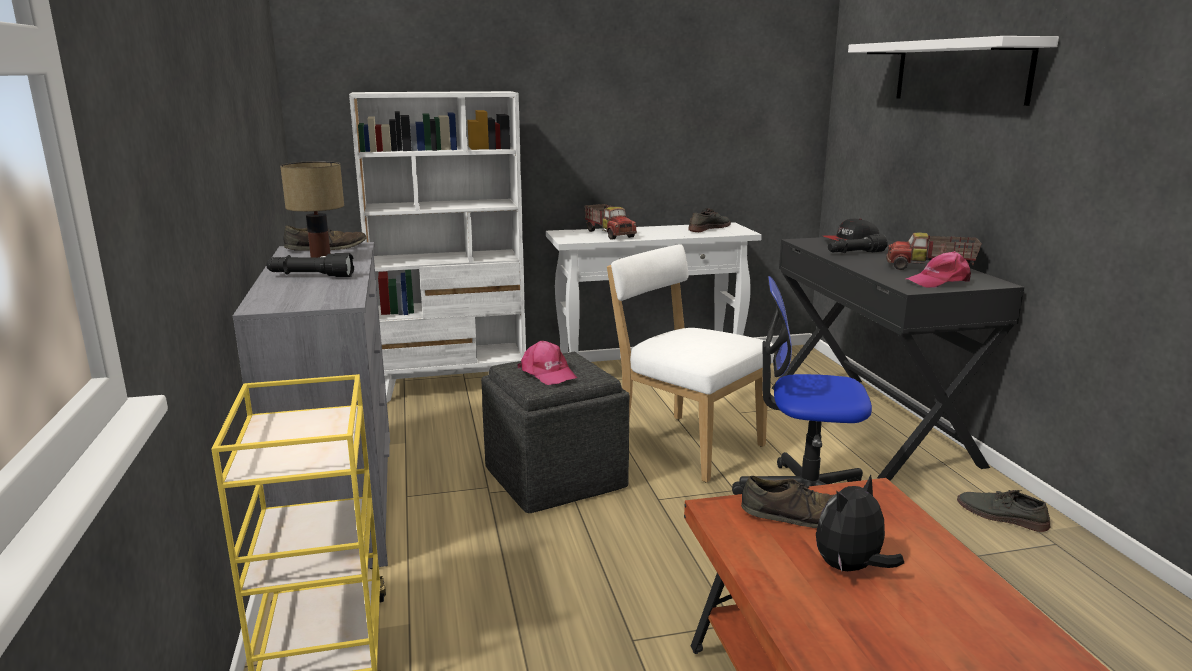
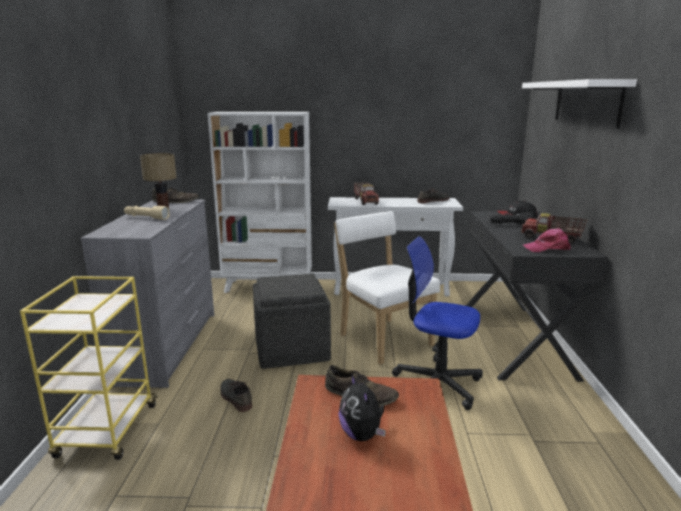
camera: 15 degrees right, 0 degrees up
black flashlight [266,253,354,277] -> beige flashlight [124,205,170,220]
pink cap [518,341,577,385] -> none
plush toy [816,475,904,571] -> plush toy turned 90 degrees counterclockwise [339,374,386,441]
grey shoe [957,490,1050,532] -> grey shoe moved to [220,379,252,412]

